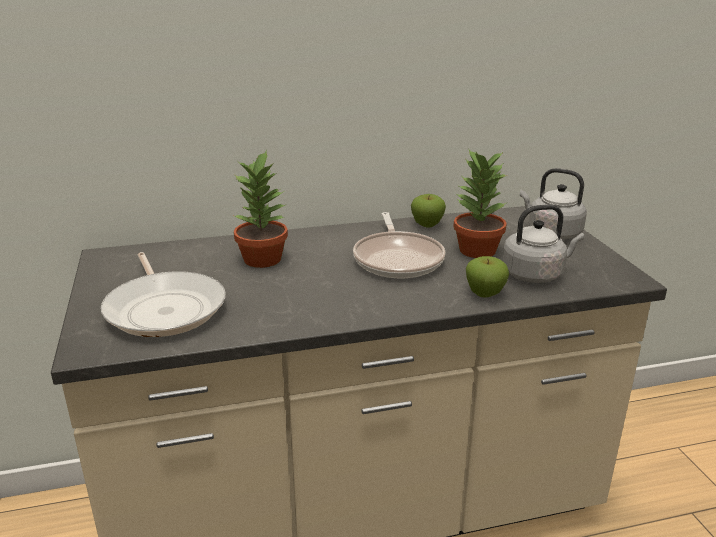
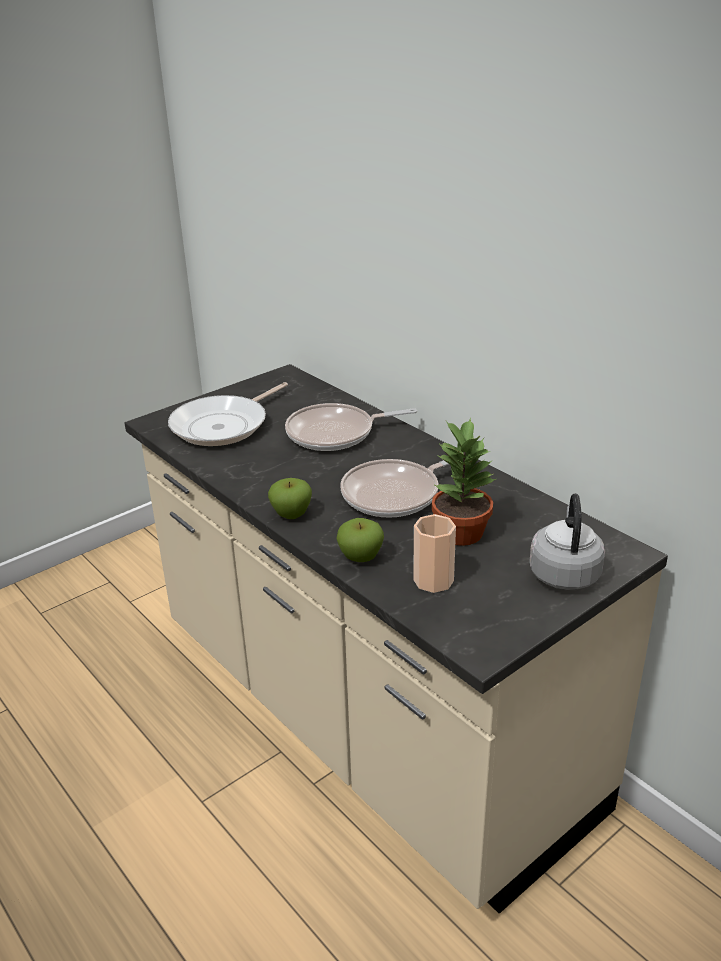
camera: 65 degrees right, 5 degrees up
potted plant [232,150,288,268] -> frying pan [285,403,417,451]
apple [411,194,446,228] -> apple moved to [268,478,312,519]
grey kettle [503,205,585,283] -> cup [413,514,456,593]

